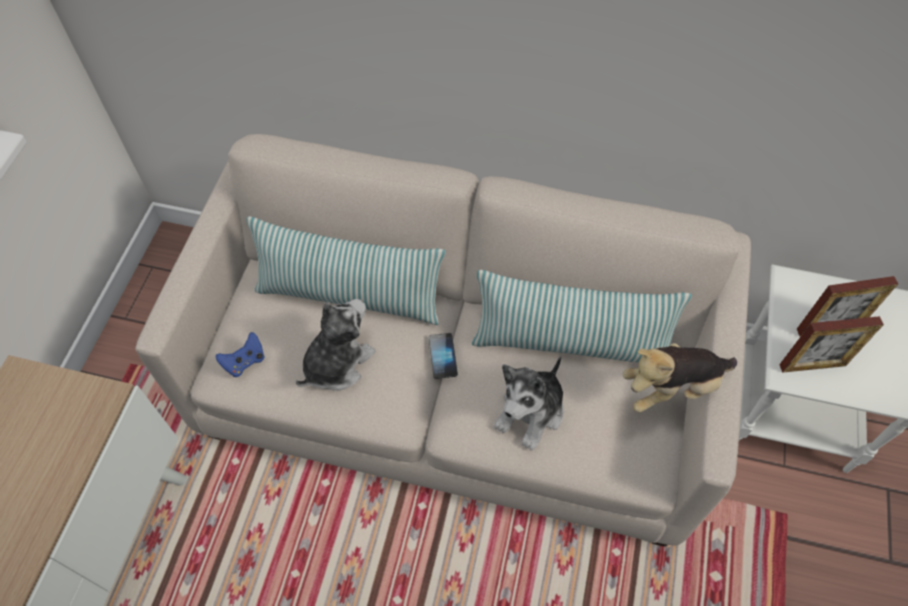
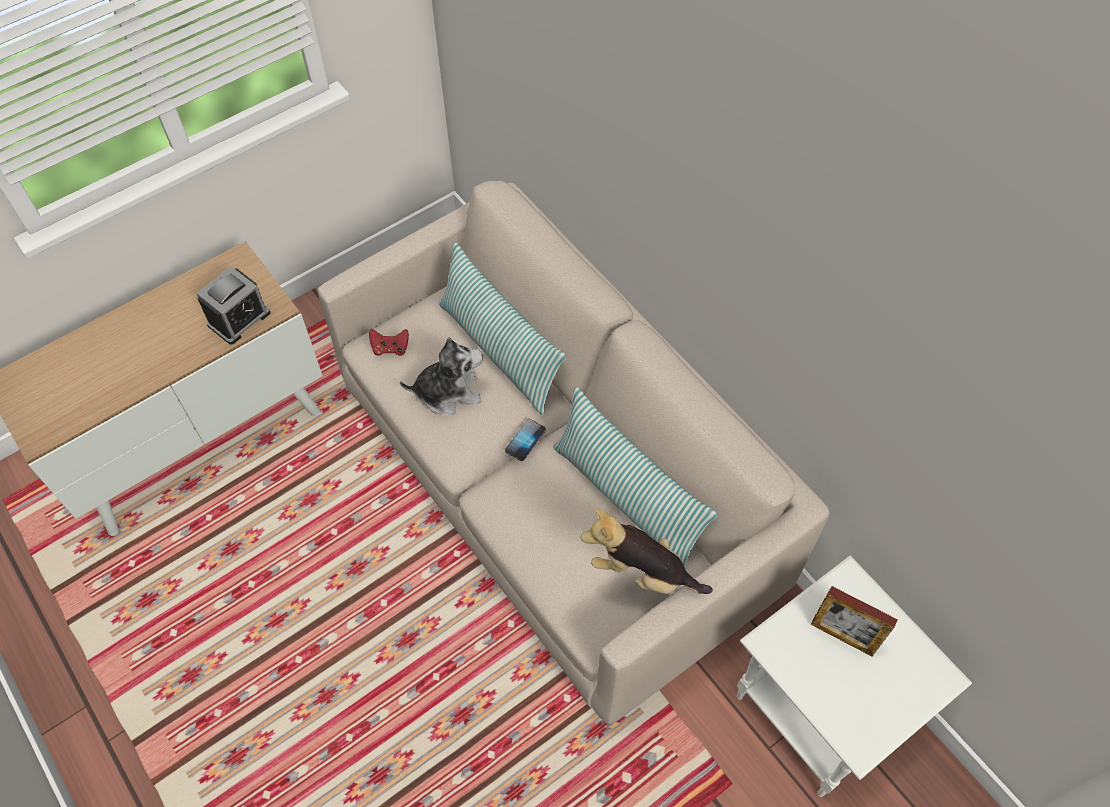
camera: 40 degrees right, 0 degrees up
blue game controller [215,332,265,377] -> red game controller [369,329,409,356]
plush toy [494,356,564,450] -> none
picture frame [779,316,884,373] -> none
none -> alarm clock [196,266,271,345]

